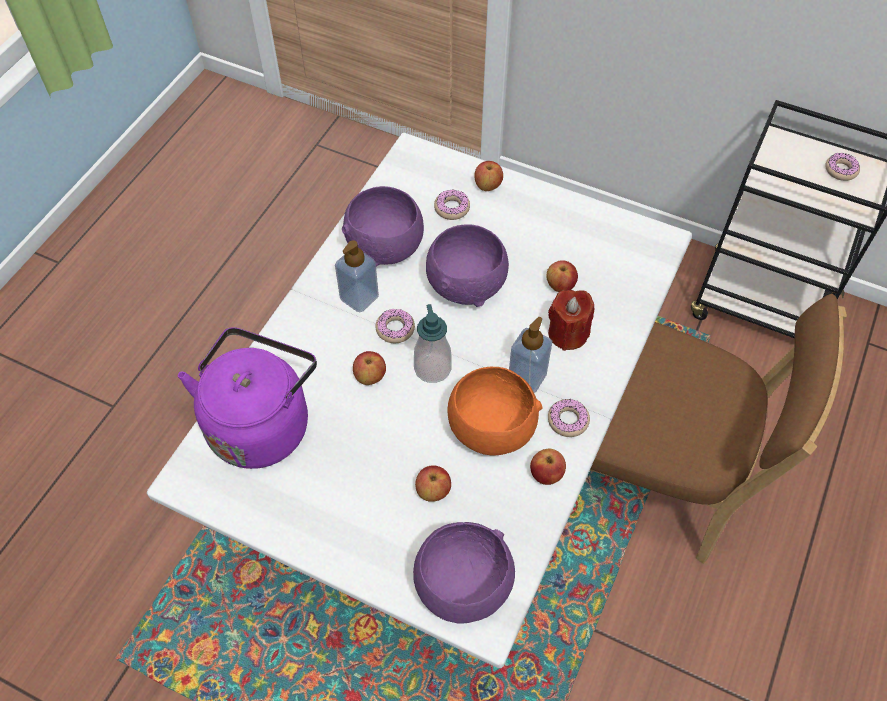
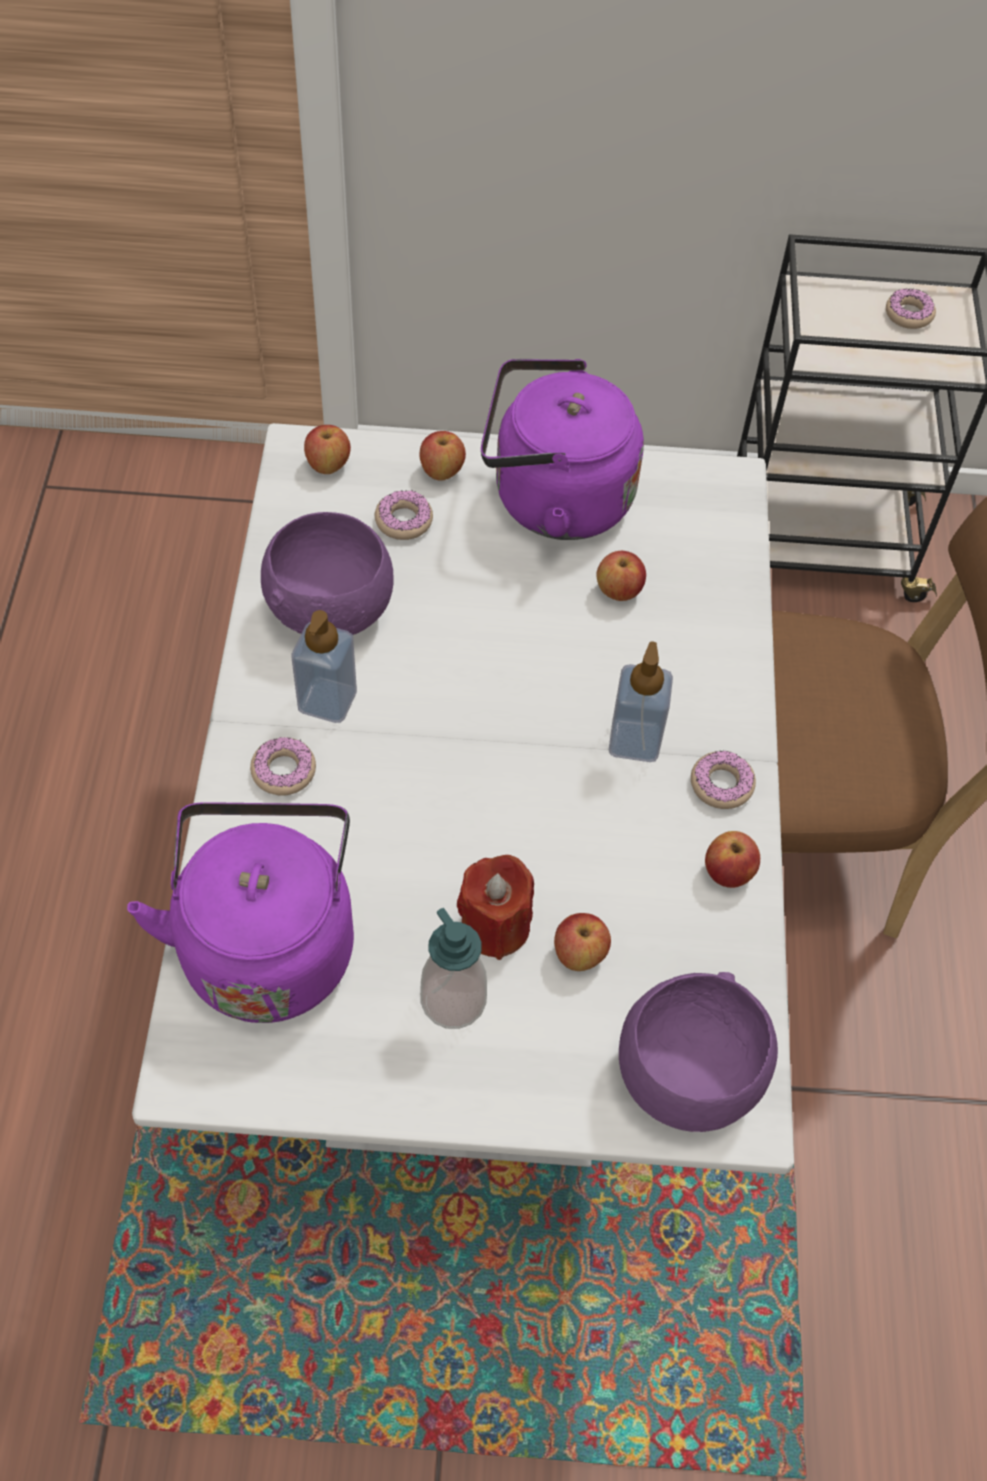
camera: 25 degrees left, 0 degrees up
apple [353,351,386,385] -> apple moved to [304,425,351,474]
donut [375,309,415,343] -> donut moved to [250,737,316,796]
soap dispenser [414,304,452,383] -> soap dispenser moved to [420,908,487,1029]
purple bowl [426,224,509,307] -> none
orange bowl [447,367,542,456] -> none
red candle [548,290,594,351] -> red candle moved to [457,855,534,960]
none -> purple kettle [481,359,644,540]

